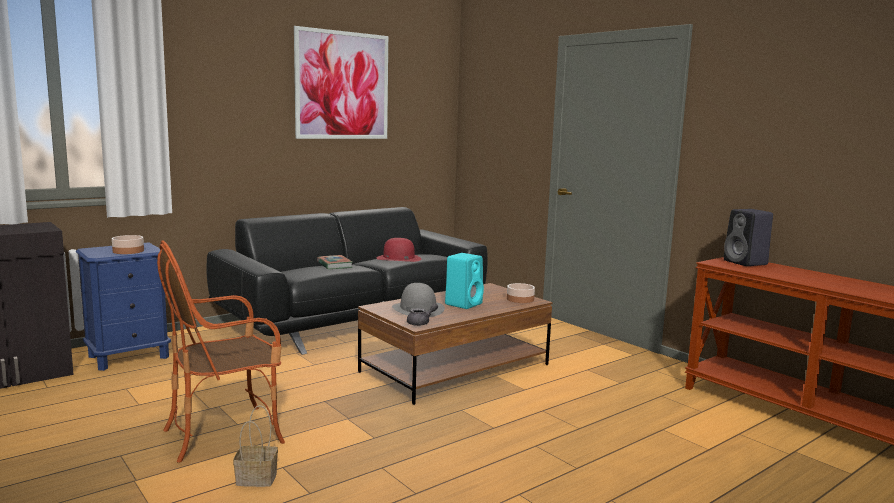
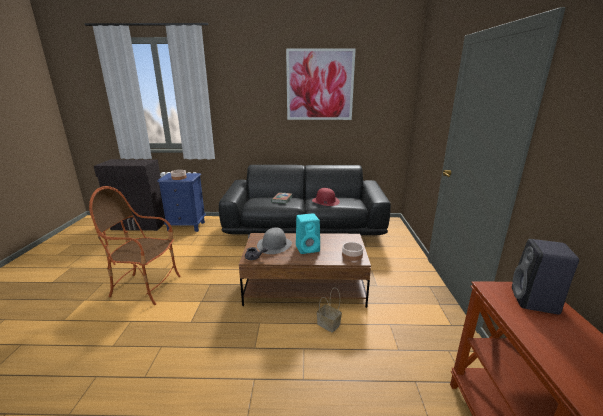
camera: 40 degrees right, 10 degrees up
basket [233,405,278,487] -> basket moved to [317,287,342,332]

